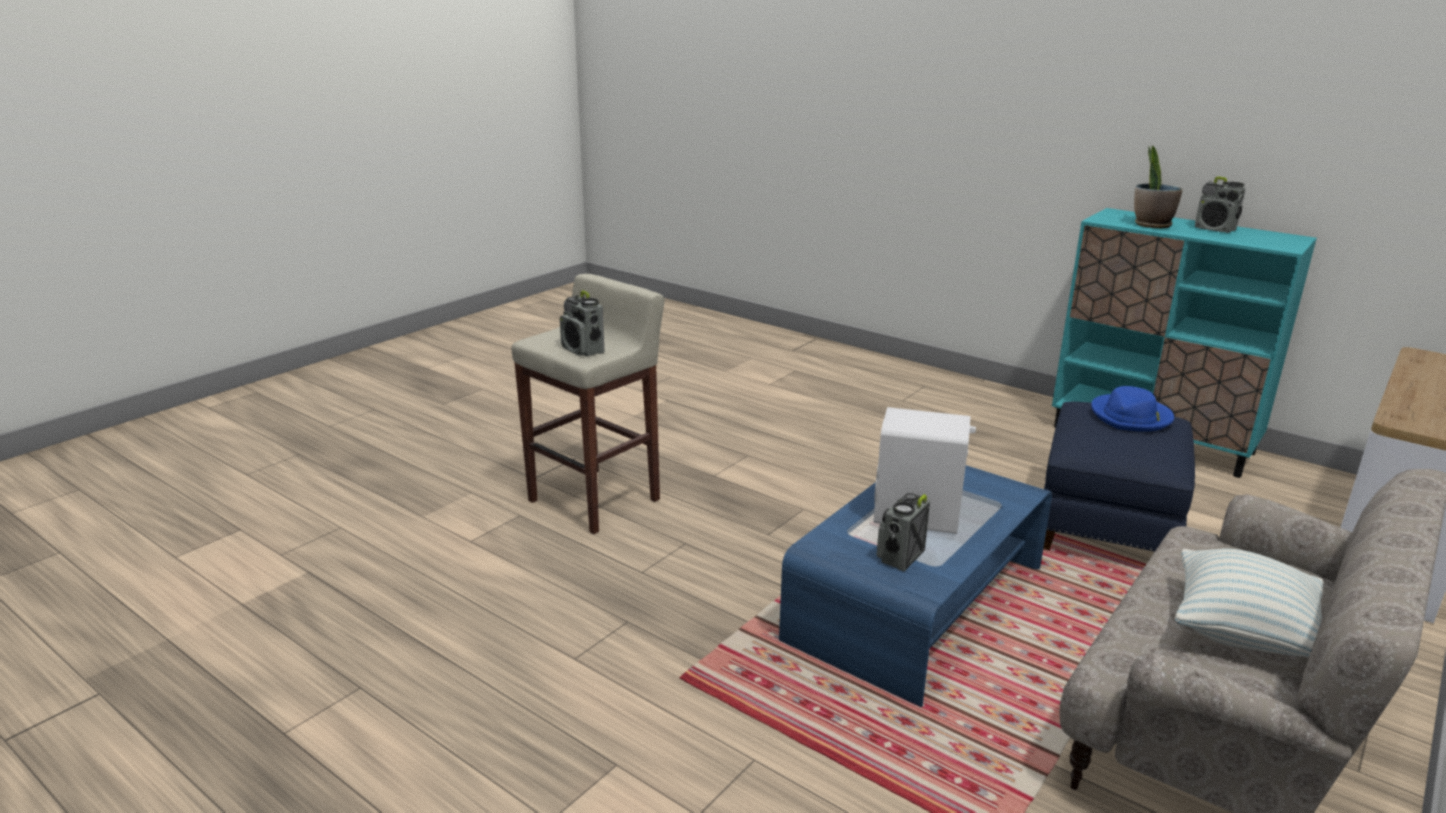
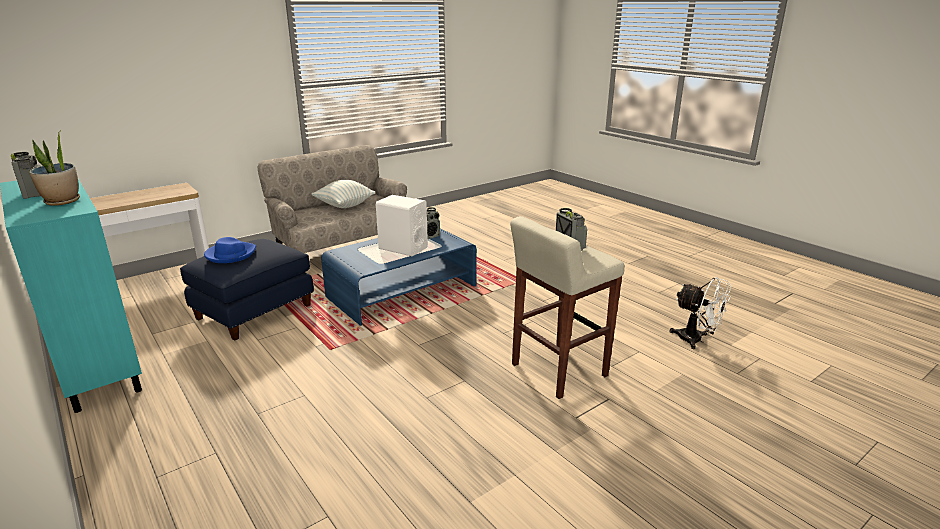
camera: 165 degrees left, 0 degrees up
none -> white fan [670,277,732,349]

